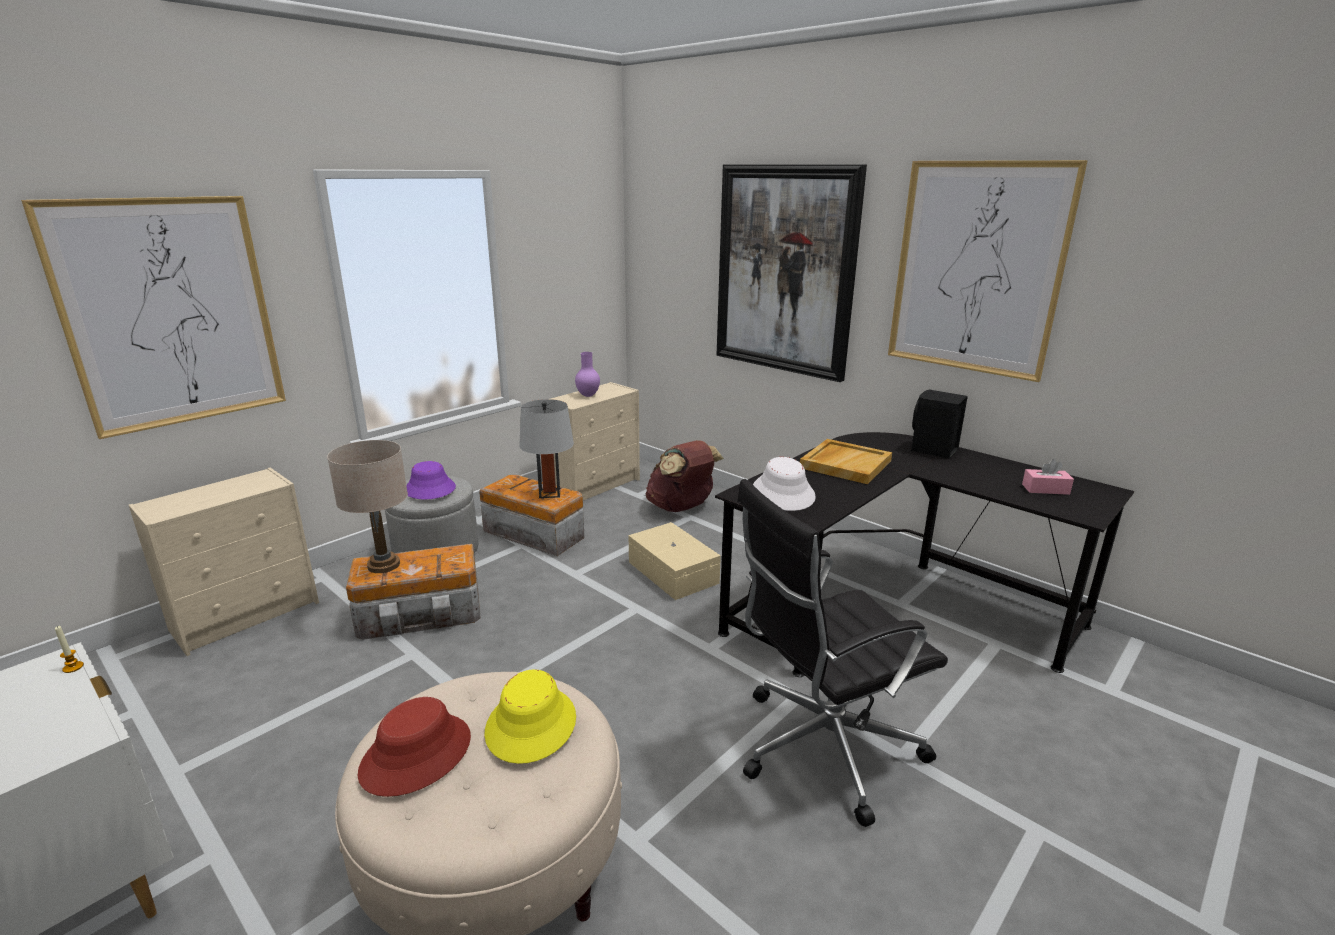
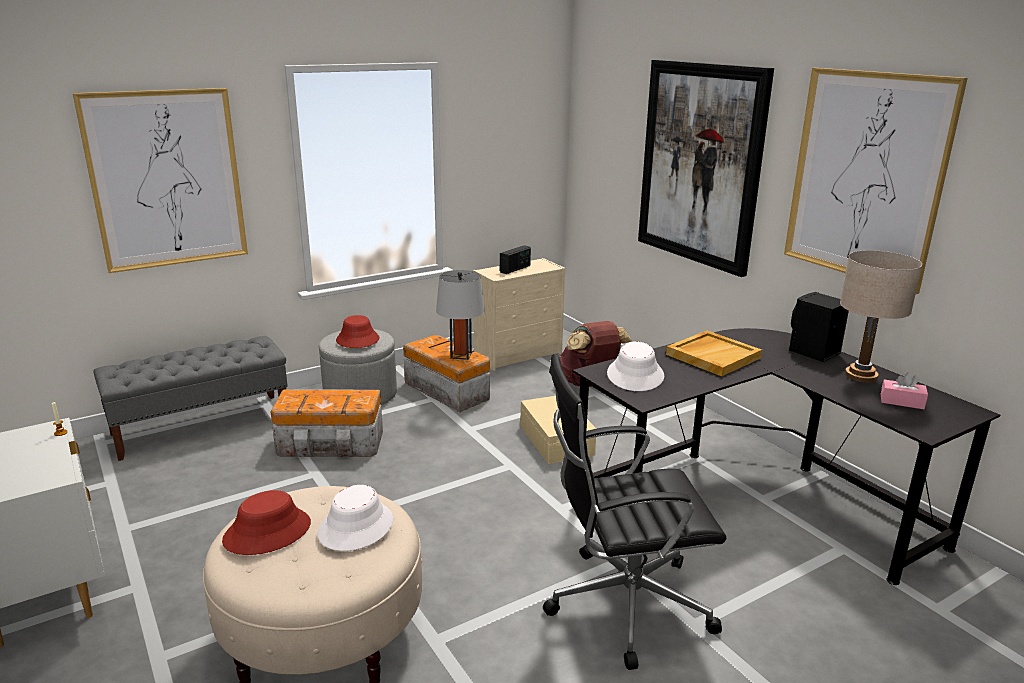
camera: 15 degrees right, 0 degrees up
beige dresser [129,468,319,656] -> grey bench [93,336,288,461]
beige table lamp [327,440,408,573] -> beige table lamp moved to [840,250,922,383]
purple hat [406,461,456,499] -> red hat [336,315,379,348]
yellow hat [484,669,576,764] -> white hat [317,485,393,551]
purple vase [575,352,600,397] -> radio [500,245,531,274]

